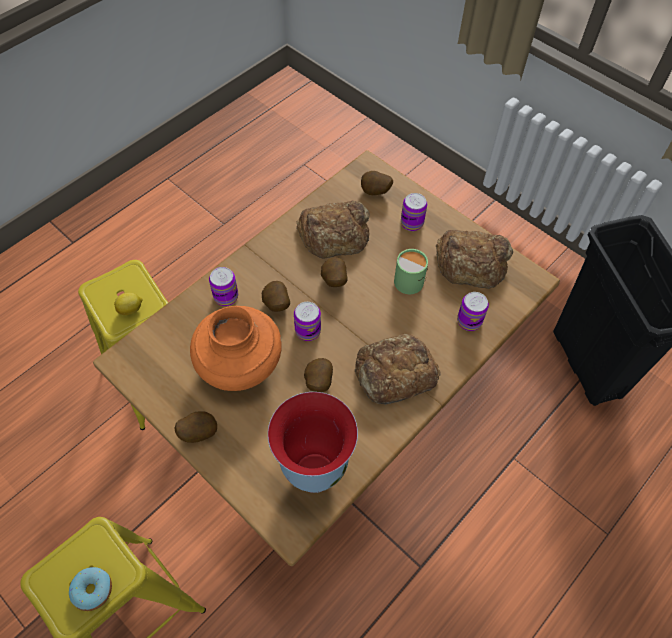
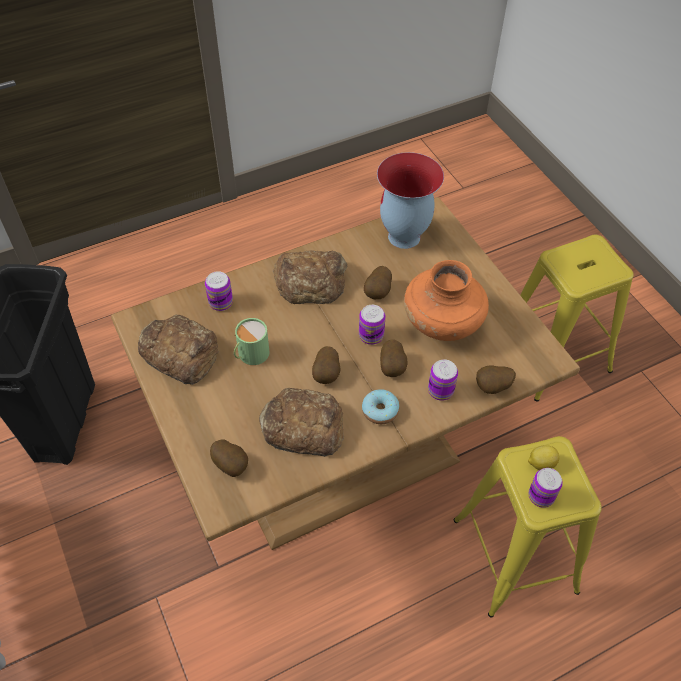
camera: 160 degrees left, 5 degrees down
donut [69,567,112,611] -> donut moved to [362,390,399,424]
potato [175,411,217,443] -> potato moved to [476,365,516,394]
can [401,193,427,231] -> can moved to [529,468,563,508]

